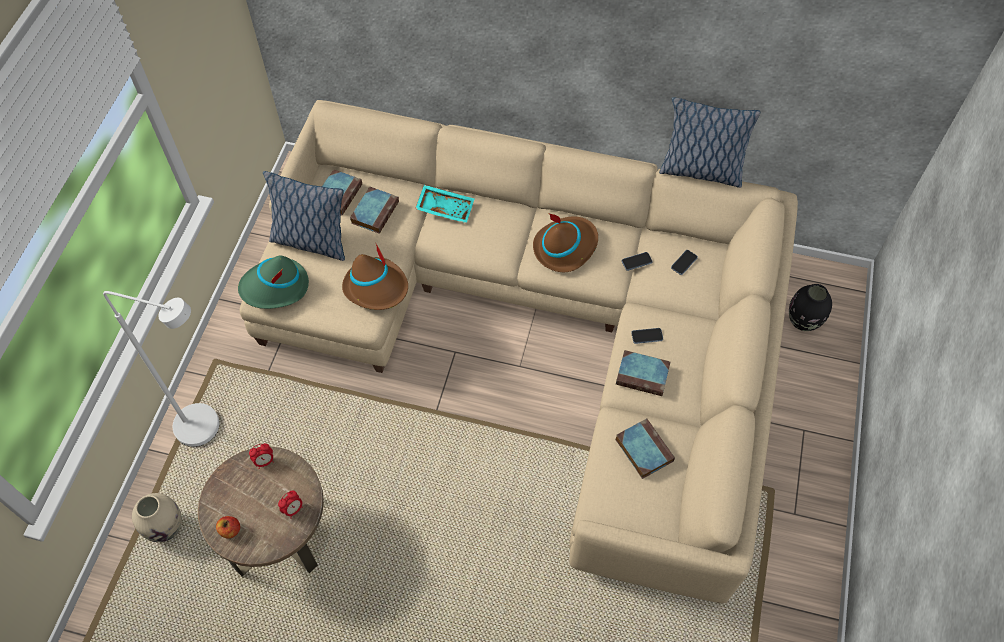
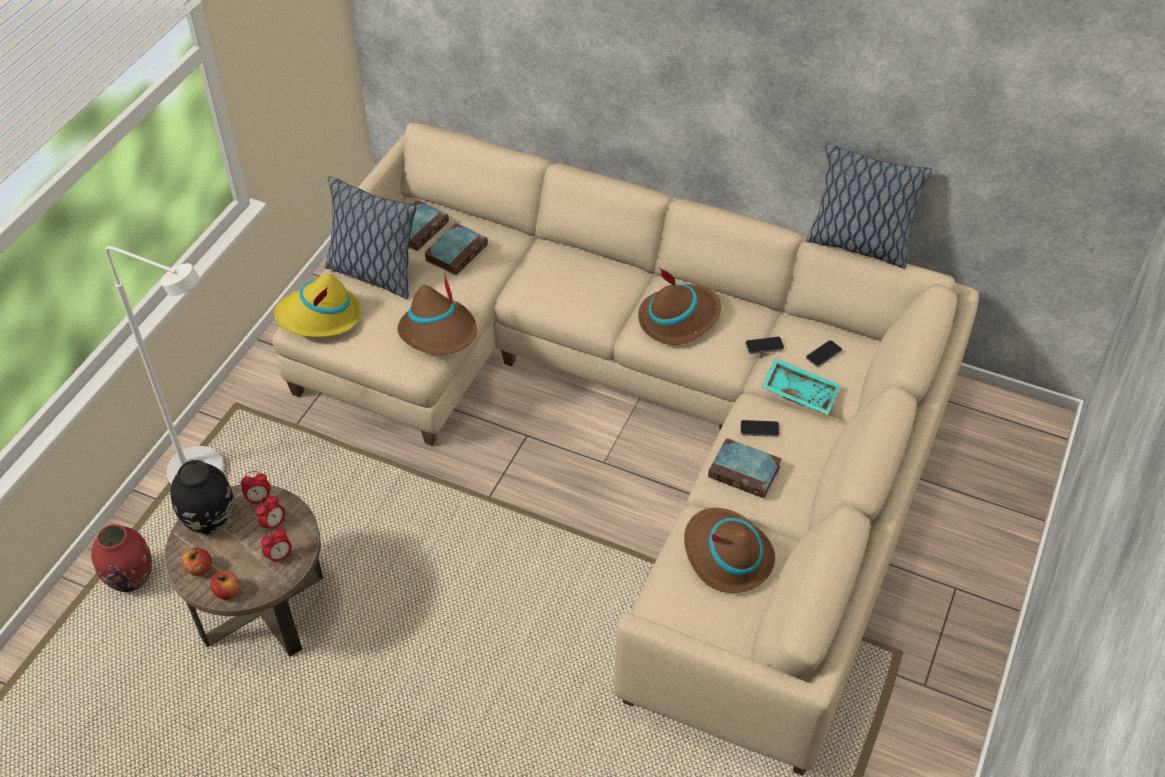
camera: 10 degrees right, 10 degrees down
beige vase [132,493,182,542] -> red vase [91,524,152,592]
green hat [238,256,309,309] -> yellow hat [274,274,361,337]
turquoise tray [415,185,474,224] -> turquoise tray moved to [762,358,841,415]
book [615,418,675,479] -> brown hat [684,508,775,593]
black vase [789,284,832,331] -> black vase moved to [170,460,234,534]
none -> apple [210,571,239,600]
none -> alarm clock [256,495,286,534]

